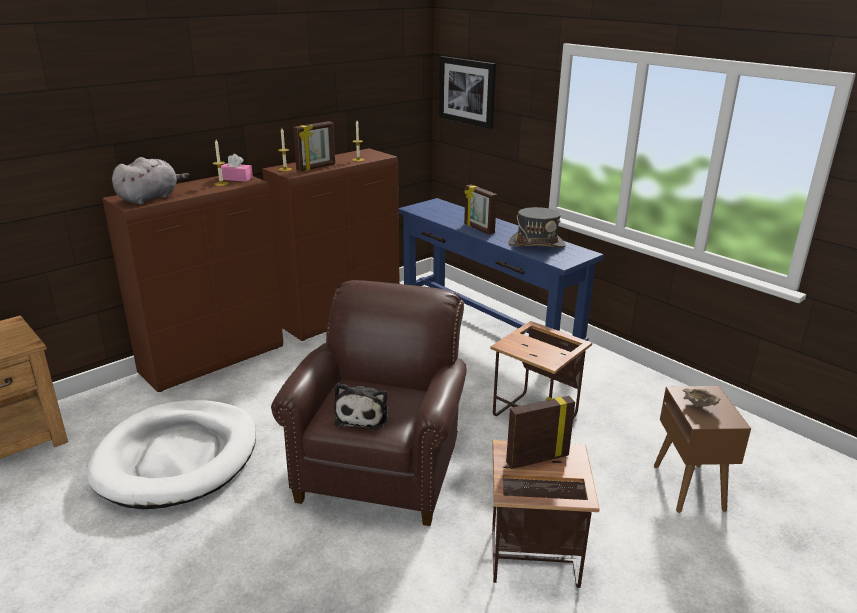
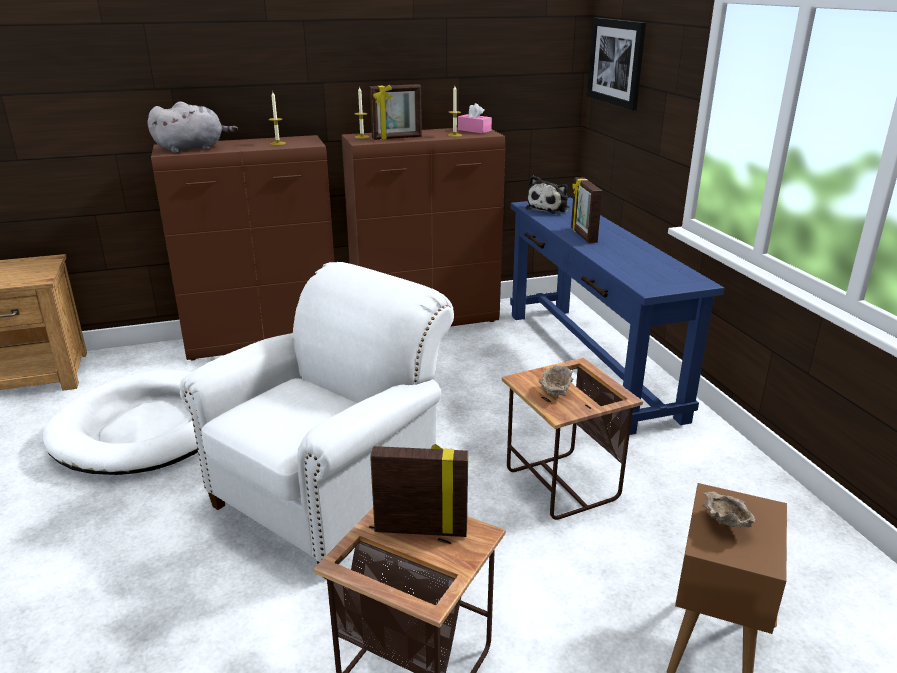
camera: 25 degrees right, 0 degrees up
pink tissue box [221,154,253,182] -> pink tissue box moved to [458,103,492,133]
brown armchair [271,280,467,526] -> white armchair [180,262,454,580]
plush toy [334,383,388,430] -> plush toy moved to [526,175,570,213]
grey hat [508,207,566,247] -> none
none -> beige bowl [539,365,573,397]

